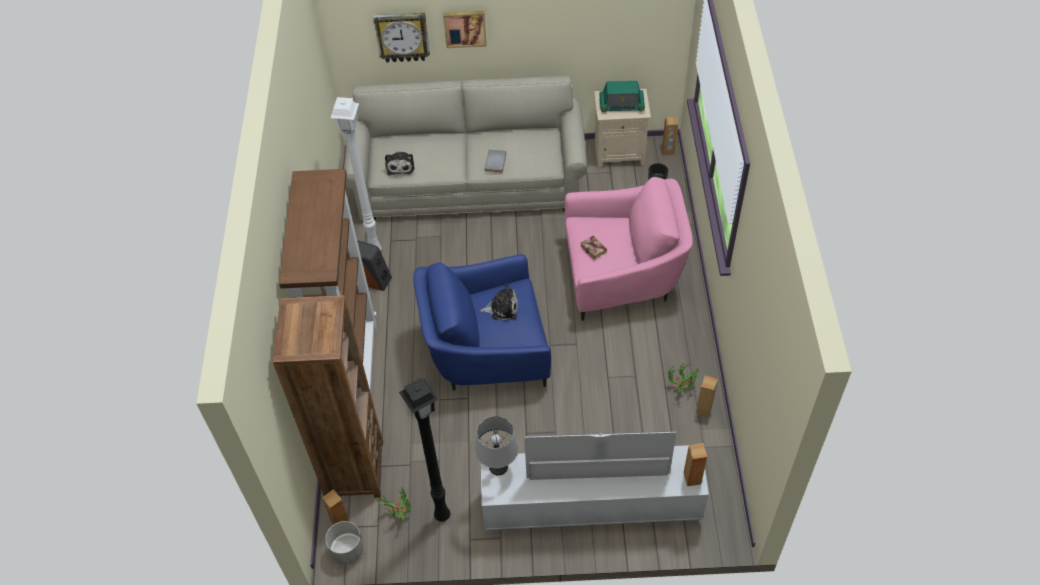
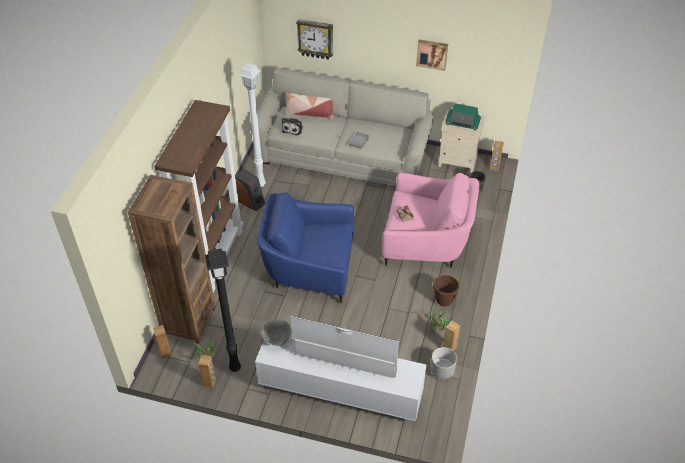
camera: 15 degrees right, 5 degrees down
grey planter [325,521,364,565] -> grey planter moved to [430,347,457,379]
picture [443,11,487,48] -> picture moved to [416,40,448,71]
grey table lamp [475,416,519,475] -> grey bowl [261,319,292,346]
plush toy [480,284,518,321] -> none
brown speaker [683,443,707,486] -> brown speaker moved to [198,355,216,388]
none -> pillow [286,93,333,119]
none -> brown planter [433,275,459,307]

